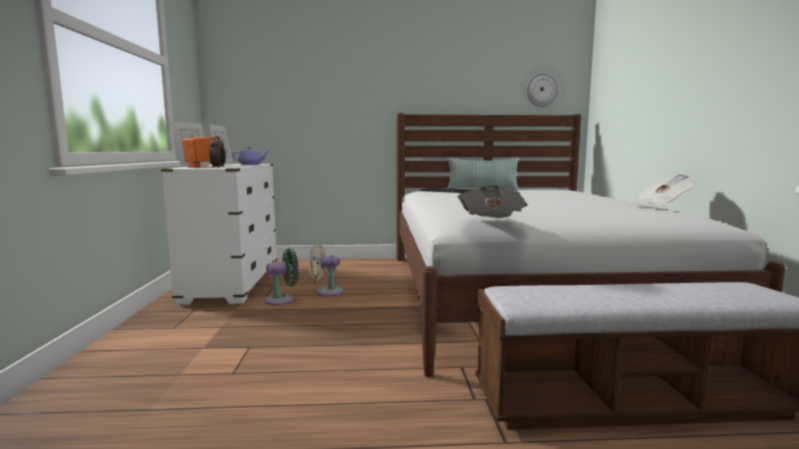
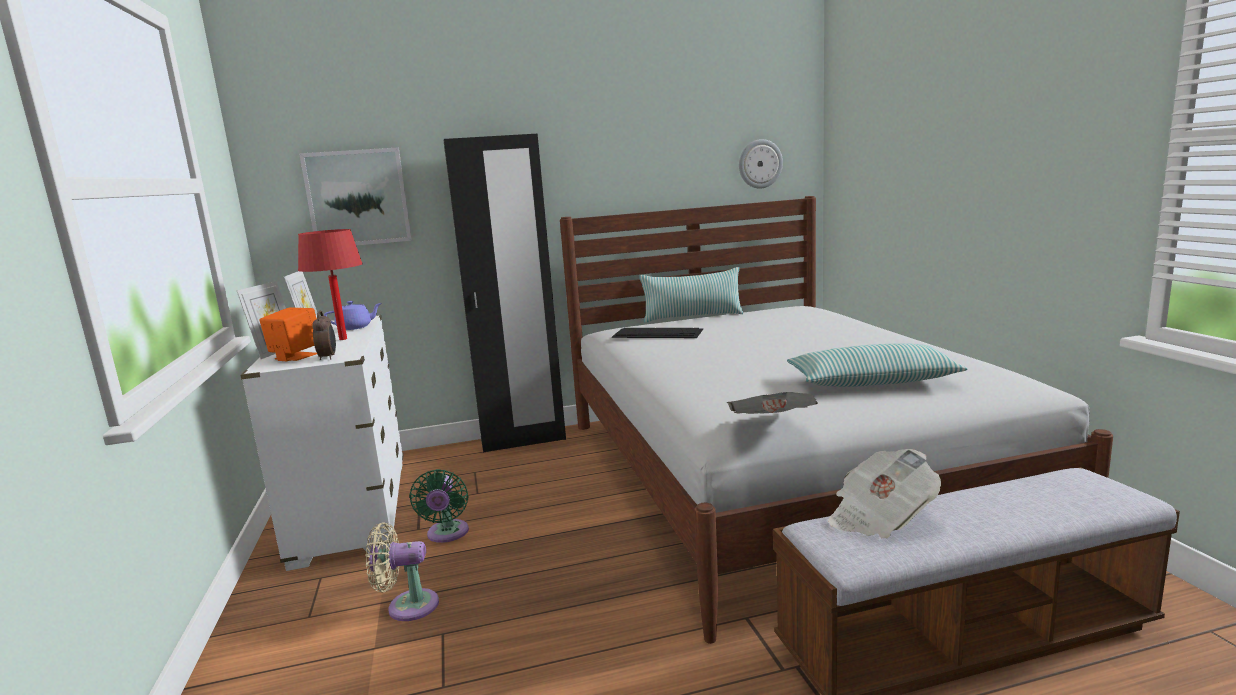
camera: 10 degrees left, 5 degrees up
green fan [265,249,299,305] -> green fan turned 120 degrees clockwise [409,469,469,543]
beige fan [309,244,343,296] -> beige fan moved to [366,522,439,621]
newspaper [631,174,697,207] -> newspaper moved to [828,449,941,538]
none -> red table lamp [298,229,363,340]
none -> picture [299,147,412,245]
none -> black wardrobe [444,133,566,453]
none -> pillow [787,343,968,387]

